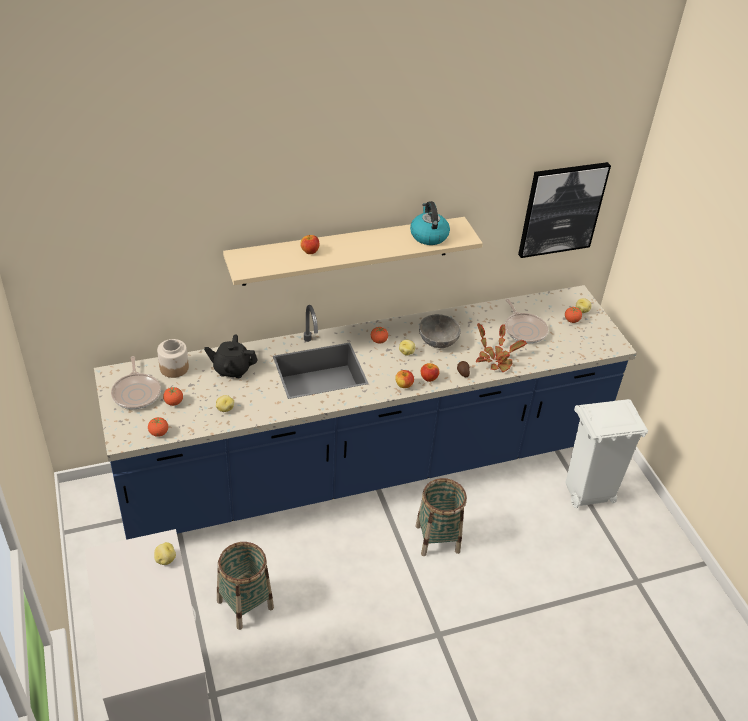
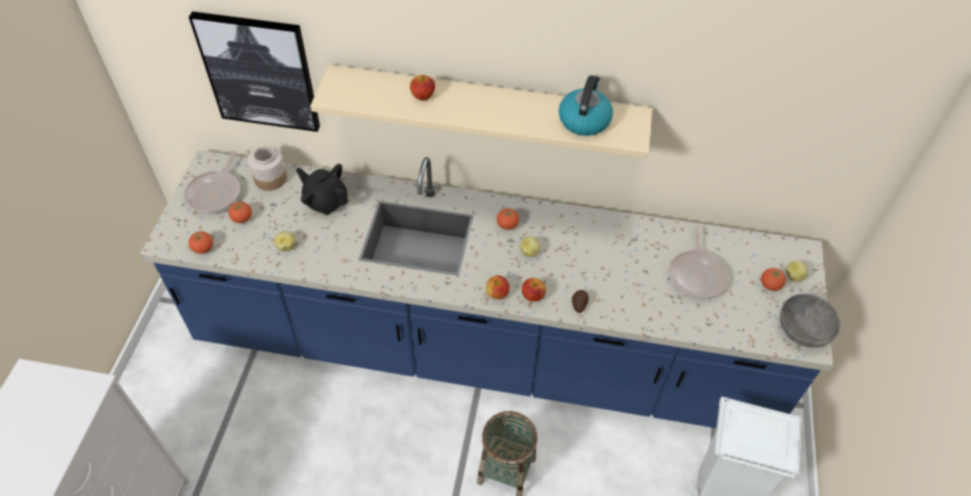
camera: 30 degrees right, 10 degrees up
potato [154,542,176,565] -> none
basket [217,542,274,630] -> none
grey bowl [419,314,461,348] -> grey bowl moved to [780,294,841,348]
potted plant [476,323,527,372] -> none
picture [518,162,611,258] -> picture moved to [189,11,320,132]

